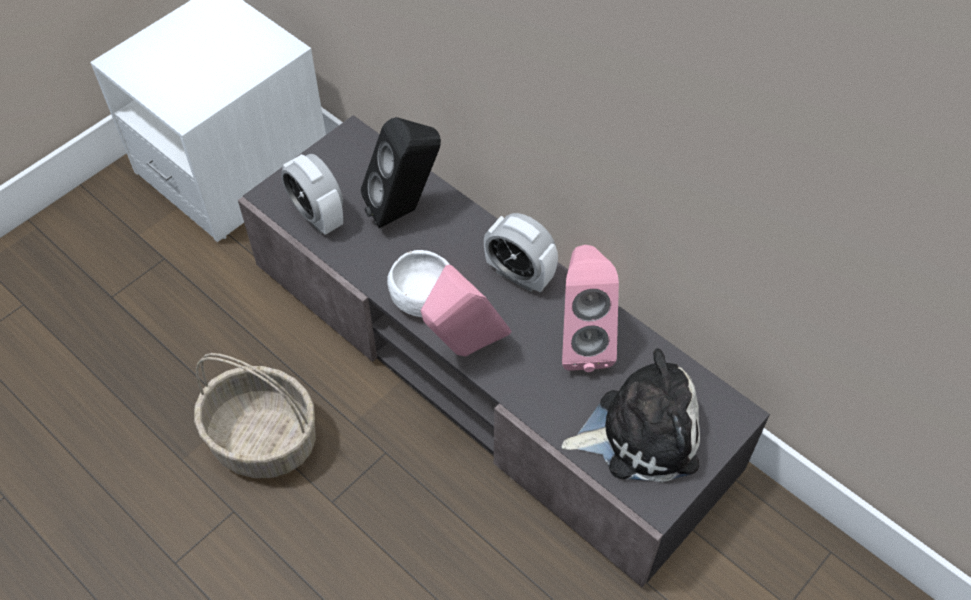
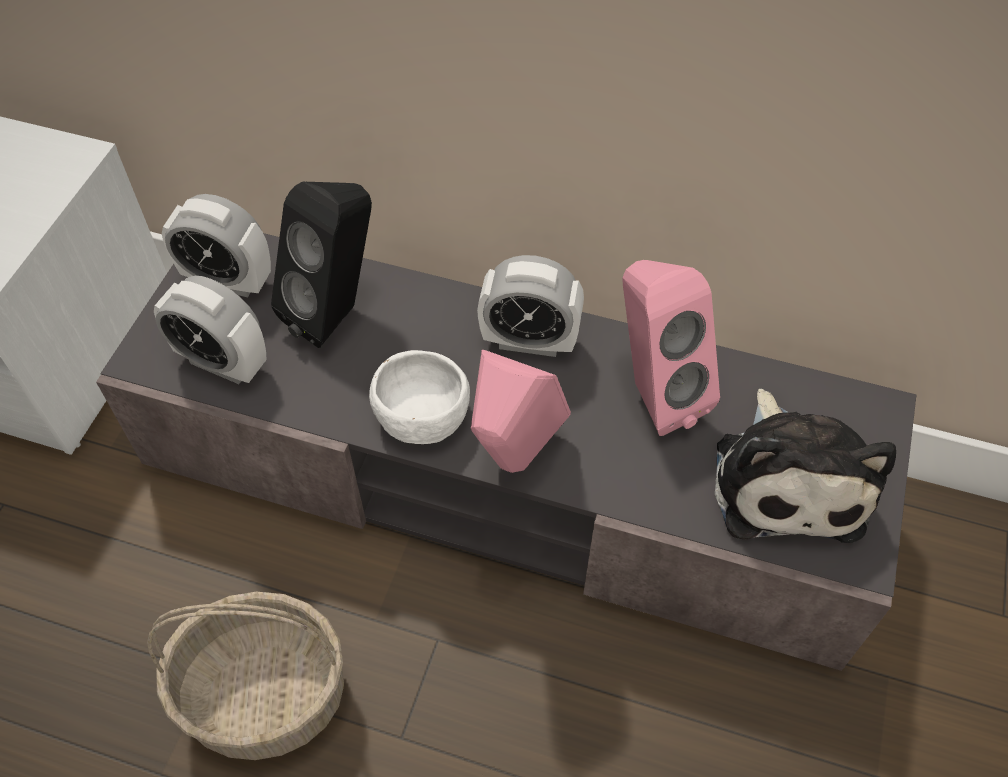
camera: 25 degrees left, 0 degrees up
plush toy [561,348,700,483] -> plush toy turned 120 degrees clockwise [715,389,896,543]
none -> alarm clock [162,194,271,297]

